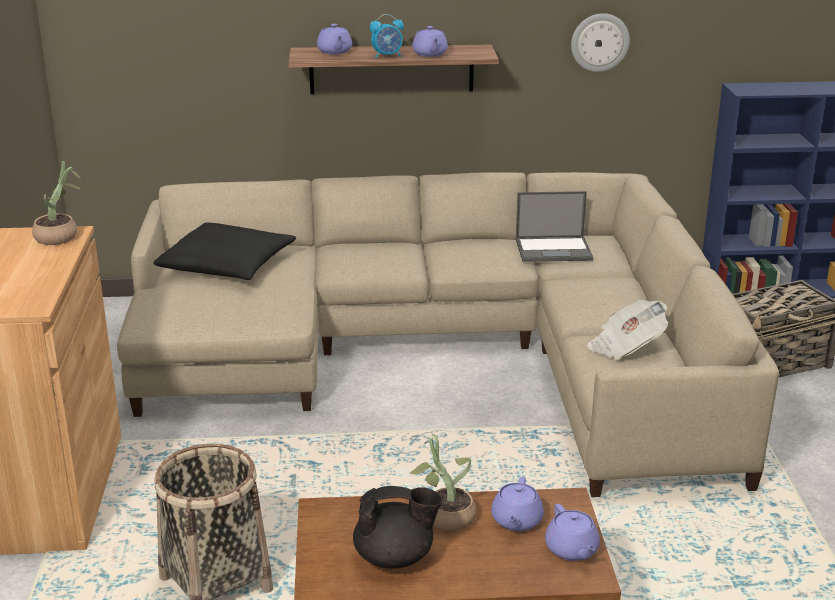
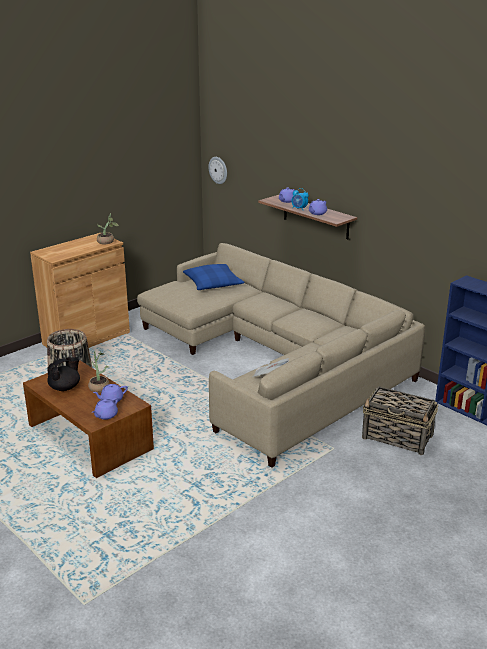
camera: 50 degrees right, 0 degrees up
black pillow [154,223,296,280] -> blue pillow [183,264,245,290]
black teapot [353,486,442,569] -> black teapot turned 90 degrees counterclockwise [47,357,80,391]
laptop [516,191,593,262] -> none
wall clock [571,13,630,72] -> wall clock moved to [208,157,227,184]

